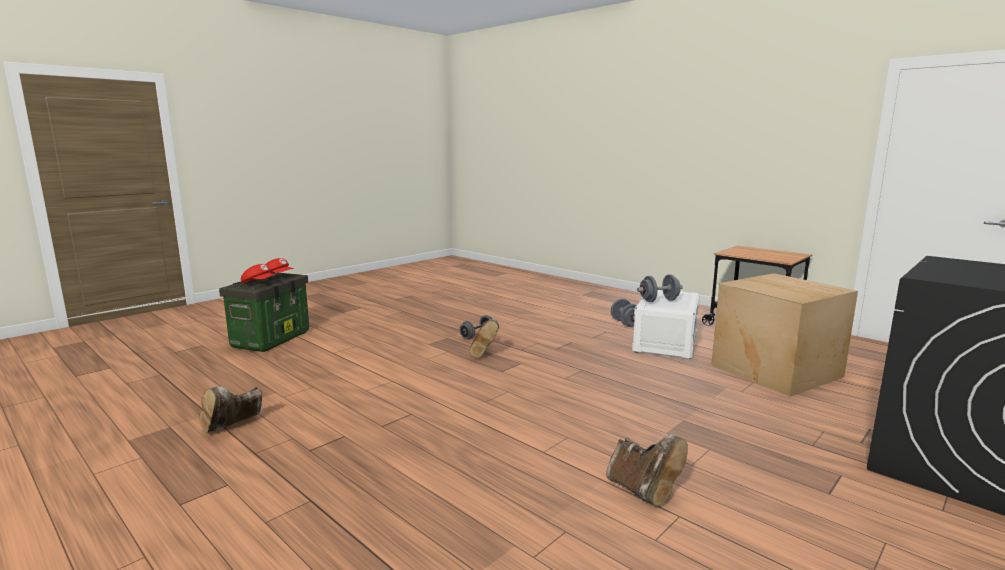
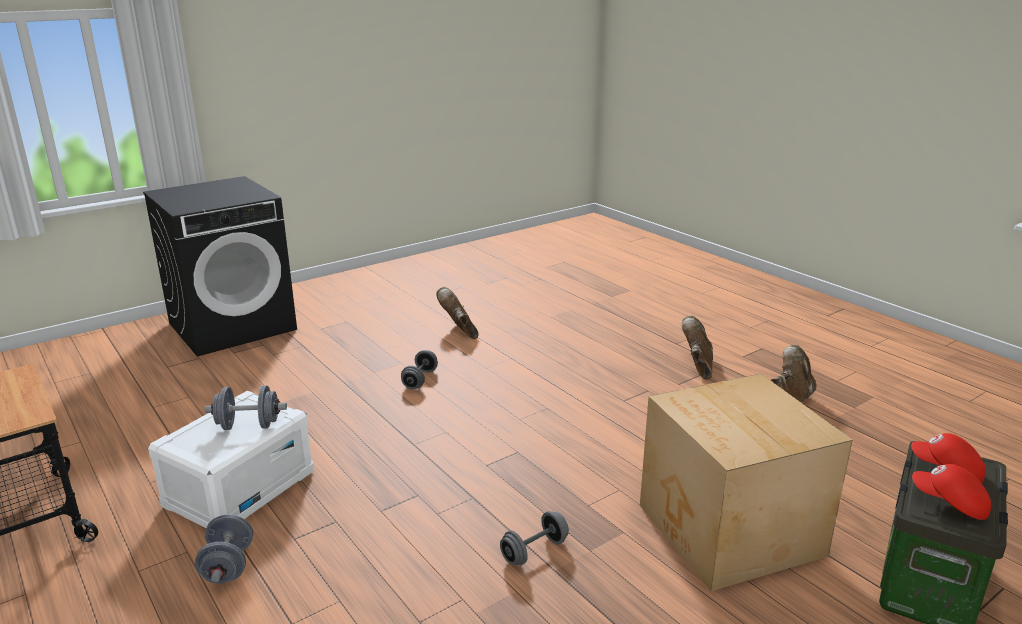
camera: 170 degrees left, 10 degrees up
brown boot [470,319,499,358] -> brown boot moved to [682,316,713,380]
cardboard box [711,273,858,397] -> cardboard box moved to [640,374,852,591]
none -> grey dumbbell [401,350,438,389]

